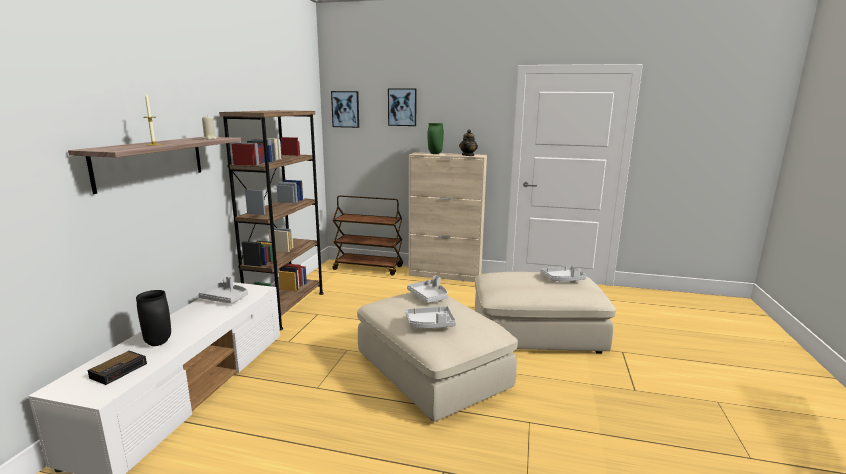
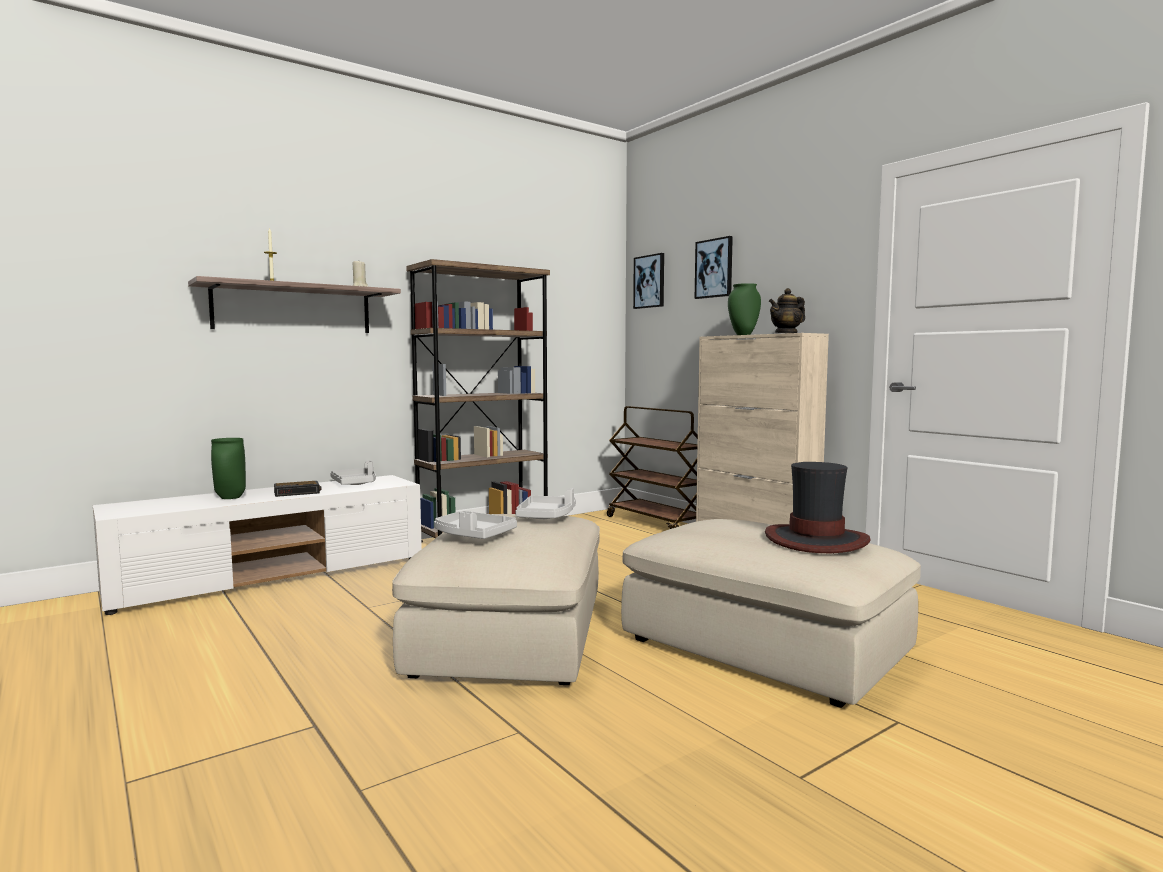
camera: 40 degrees right, 10 degrees down
alarm clock [87,351,147,385] -> alarm clock moved to [274,481,322,497]
black vase [136,290,171,346] -> green vase [211,438,246,499]
grey tray [541,266,586,281] -> hat [765,462,871,553]

